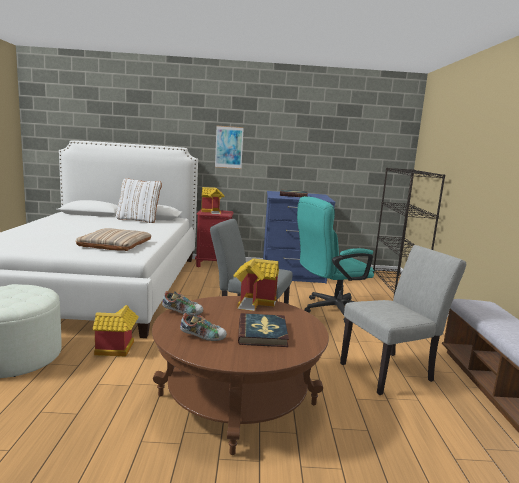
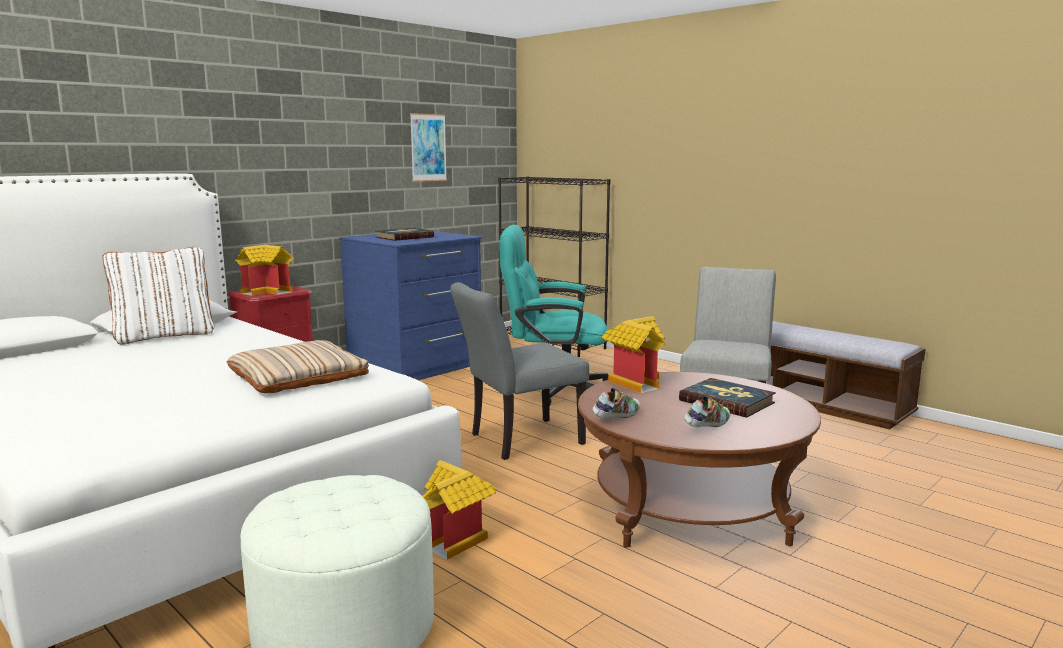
camera: 45 degrees left, 0 degrees up
picture [215,126,244,169] -> picture moved to [410,113,447,182]
turquoise office chair [297,196,374,323] -> turquoise office chair turned 75 degrees clockwise [499,225,608,405]

